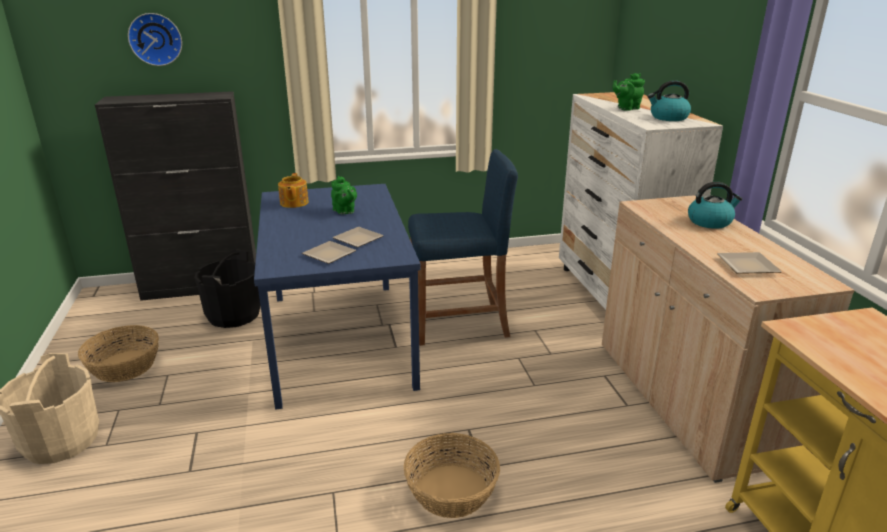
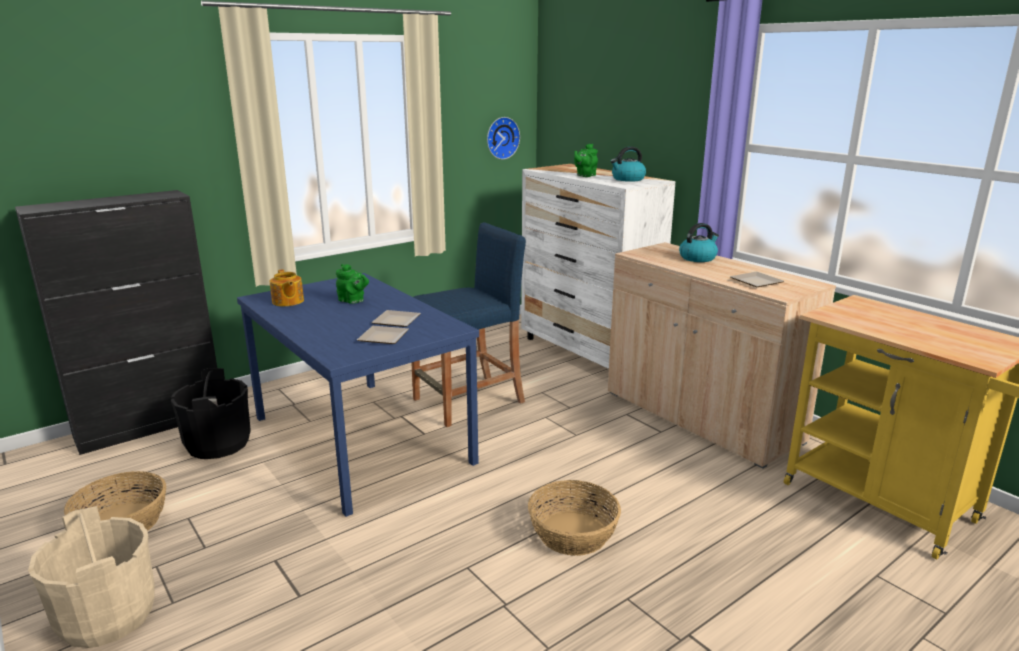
camera: 25 degrees left, 5 degrees down
wall clock [128,13,182,66] -> wall clock moved to [487,117,520,160]

